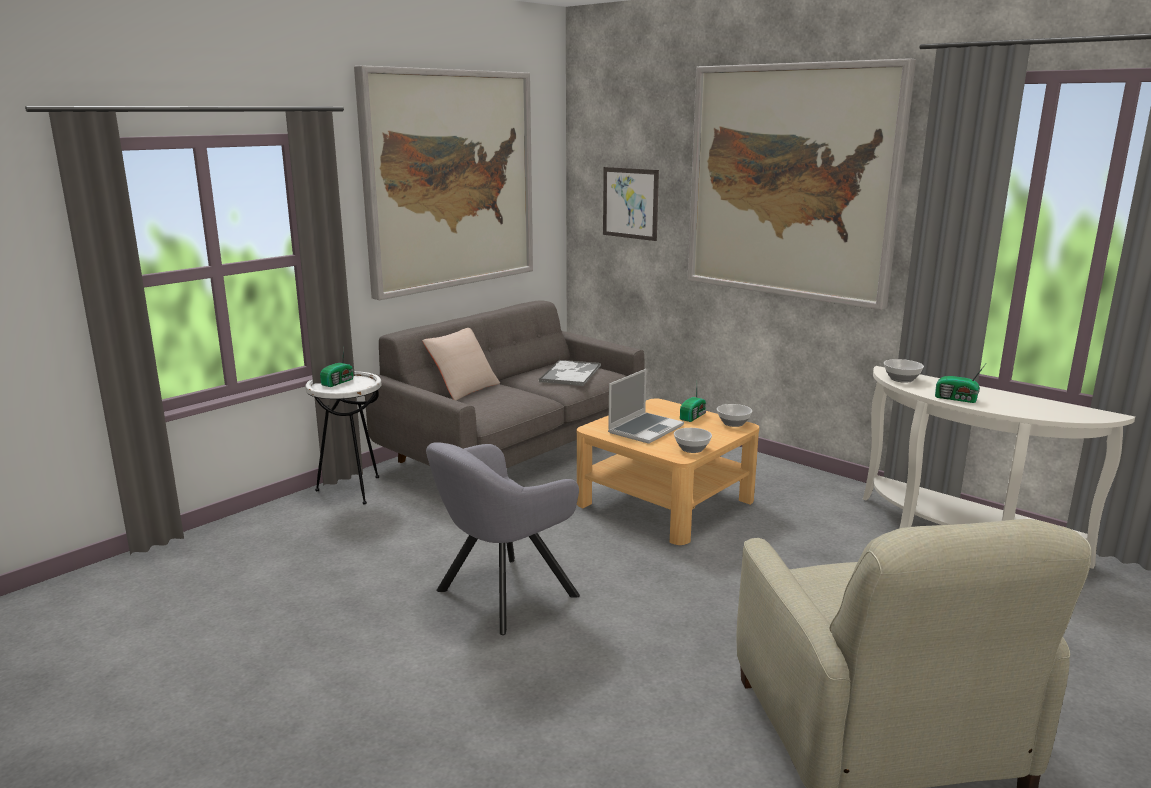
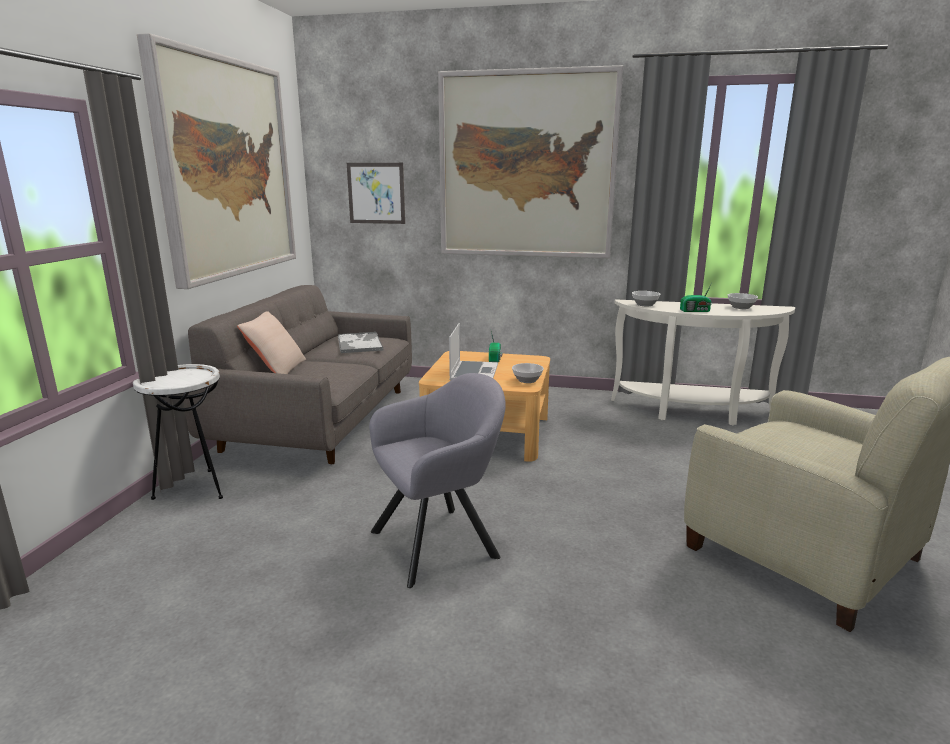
camera: 30 degrees left, 0 degrees up
radio [320,349,353,387] -> none
grey armchair [426,442,580,635] -> grey armchair turned 135 degrees counterclockwise [369,373,506,588]
bowl [717,404,752,427] -> bowl moved to [728,293,758,309]

